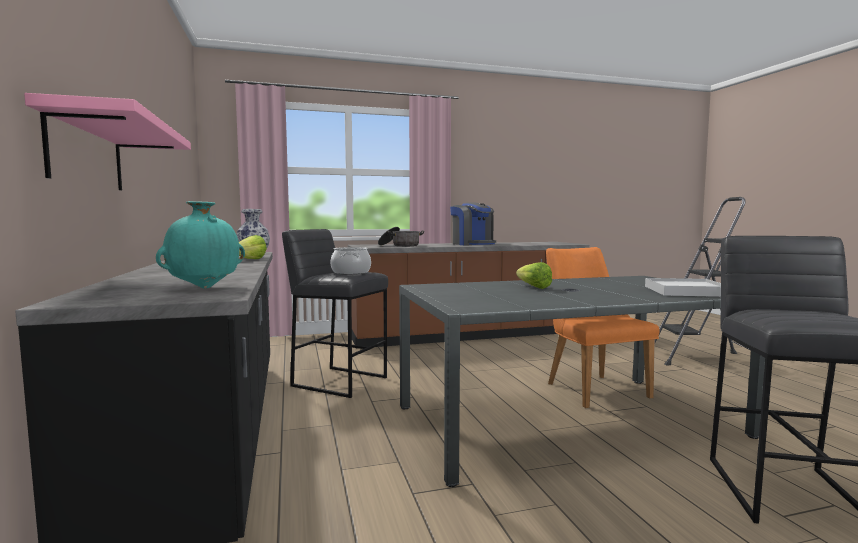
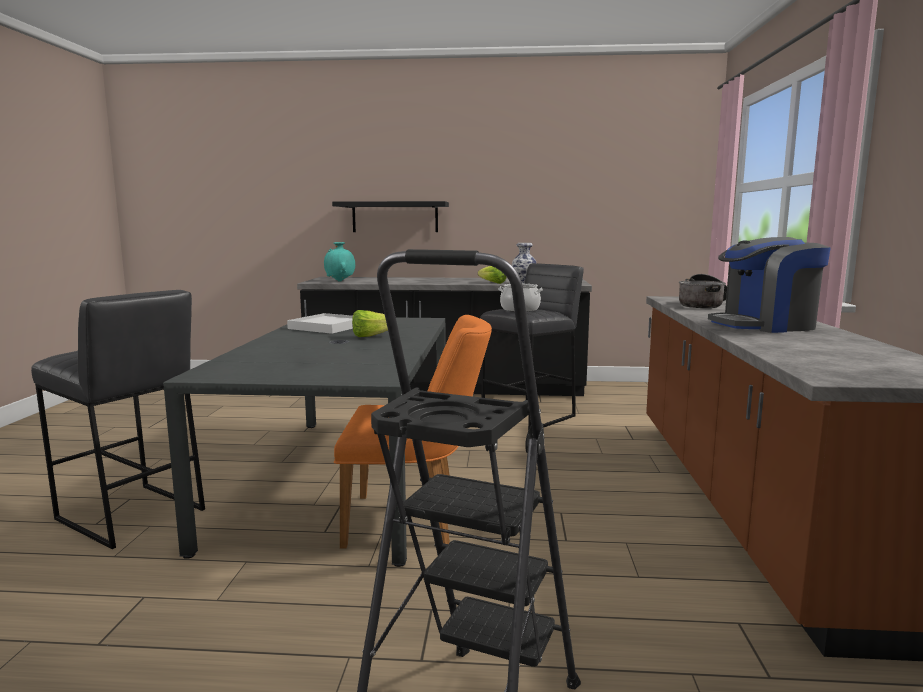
camera: 110 degrees right, 5 degrees up
pink shelf [24,93,191,190] -> black shelf [332,201,449,232]
white tray [645,278,721,297] -> white tray moved to [287,313,353,334]

